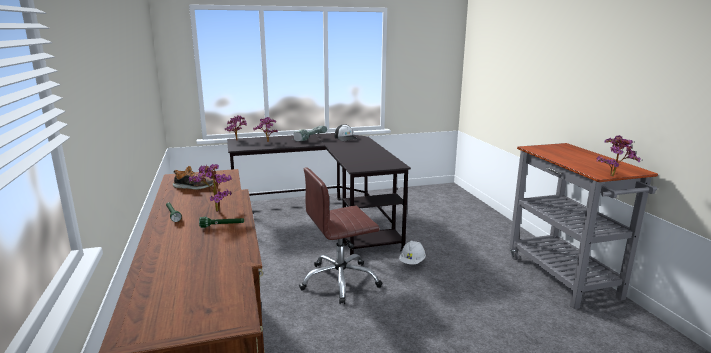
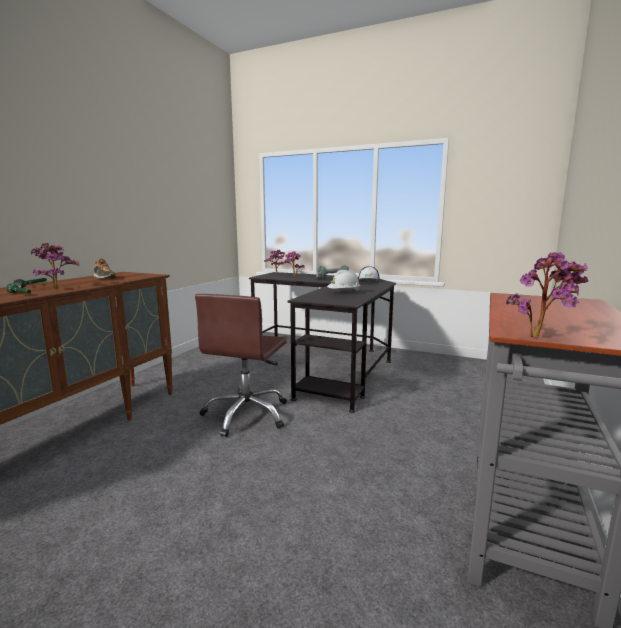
camera: 40 degrees right, 5 degrees down
brown office chair [299,167,382,304] -> brown office chair turned 90 degrees counterclockwise [195,294,287,437]
white hard hat [400,241,426,264] -> white hard hat moved to [327,270,360,292]

